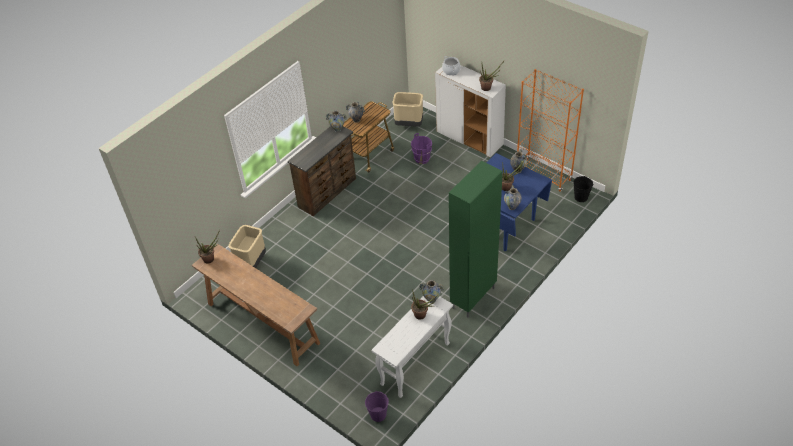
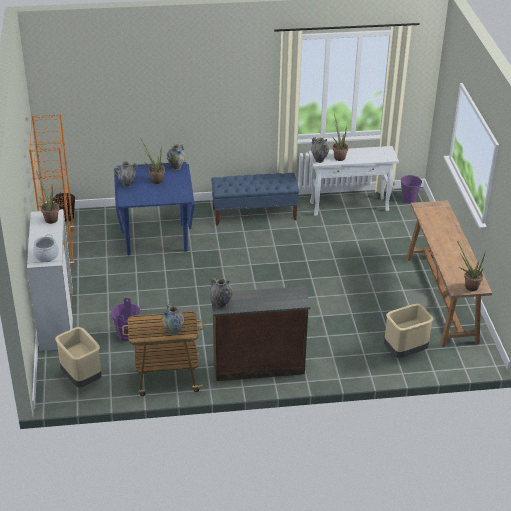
camera: 140 degrees left, 10 degrees down
green cabinet [449,161,503,317] -> blue bench [211,173,299,225]

